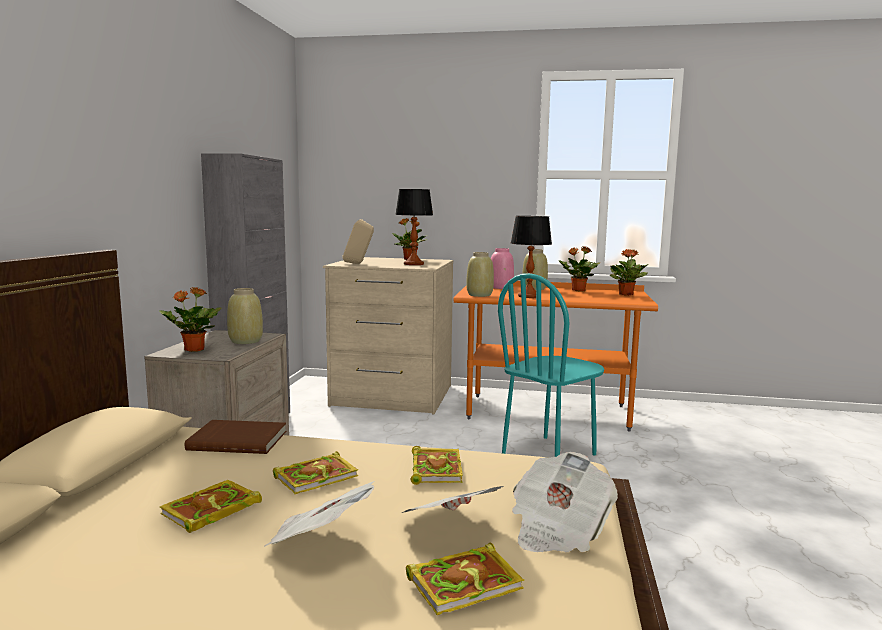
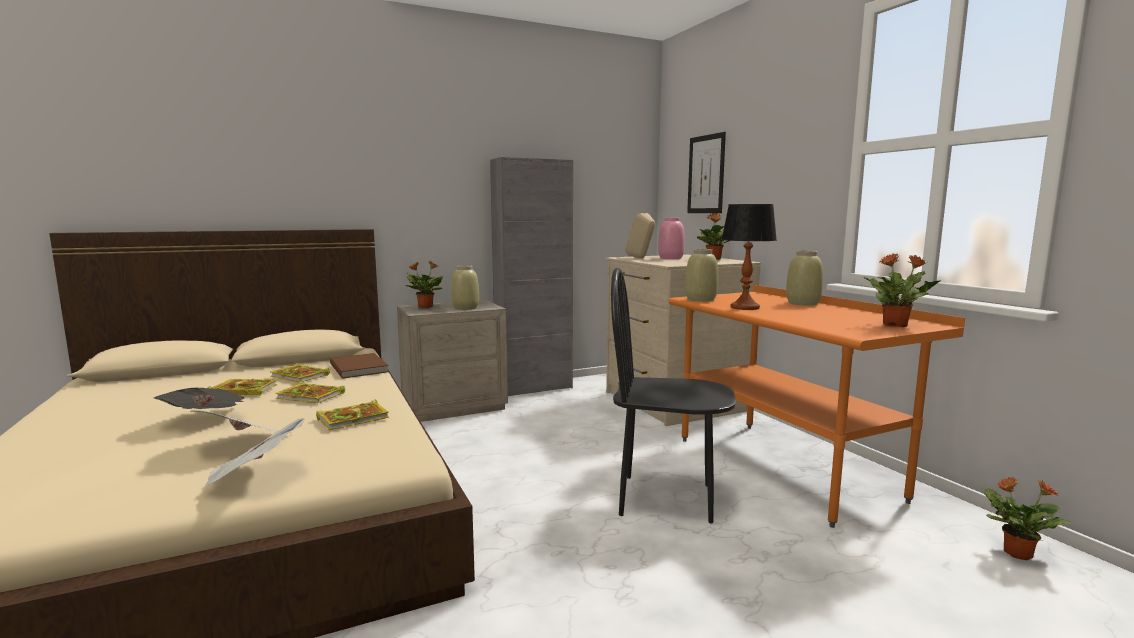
camera: 55 degrees right, 0 degrees up
table lamp [395,189,433,265] -> none
book [406,542,524,615] -> book moved to [270,363,330,383]
pink vase [491,248,514,289] -> pink vase moved to [658,218,685,259]
turquoise chair [498,273,604,457] -> black chair [611,268,736,523]
potted plant [559,246,601,292] -> potted plant moved to [984,477,1071,560]
none -> picture [687,132,726,213]

